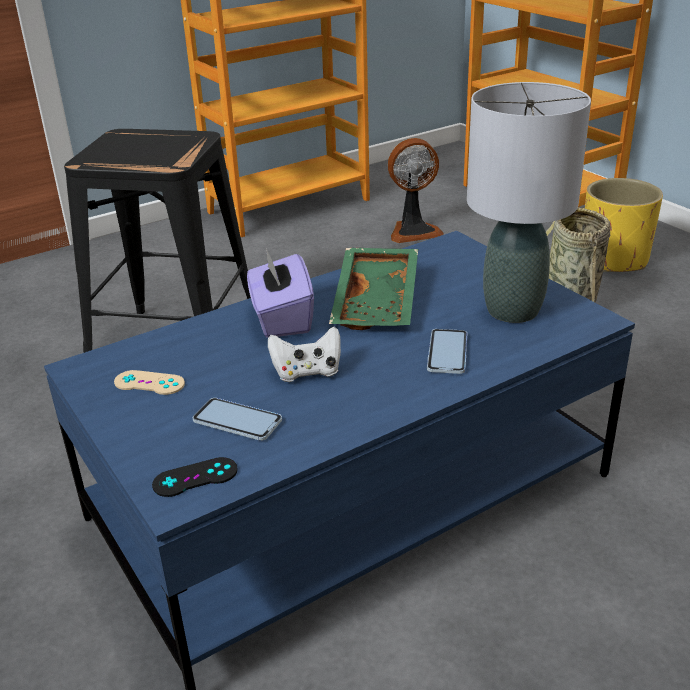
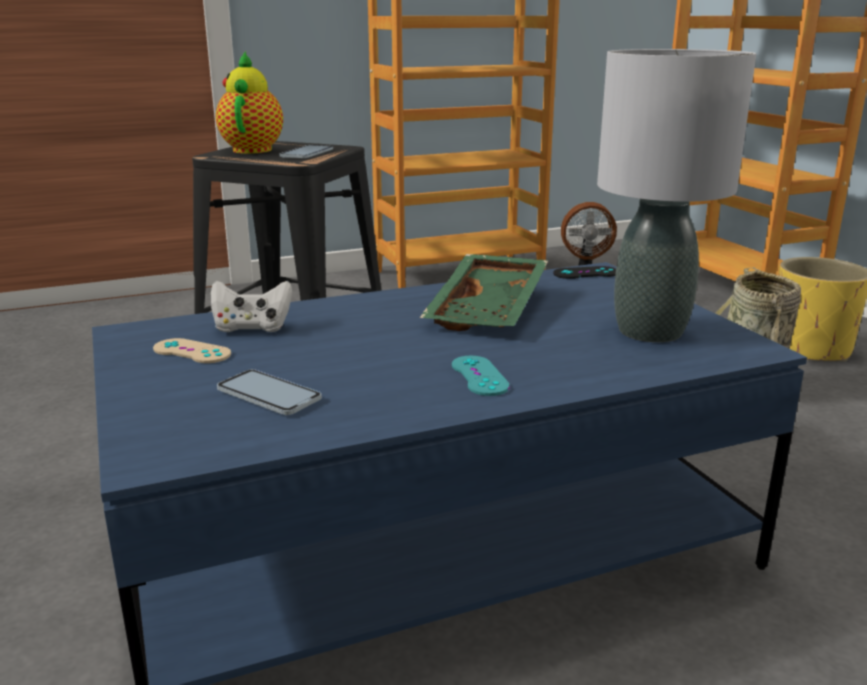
camera: 10 degrees right, 10 degrees down
black game controller [152,457,238,497] -> black game controller moved to [553,266,616,279]
purple tissue box [247,249,314,338] -> none
white game controller [268,326,341,382] -> white game controller moved to [211,281,292,332]
phone [427,329,467,374] -> phone moved to [279,145,333,158]
none -> teapot [216,51,283,154]
none -> turquoise game controller [452,356,510,396]

